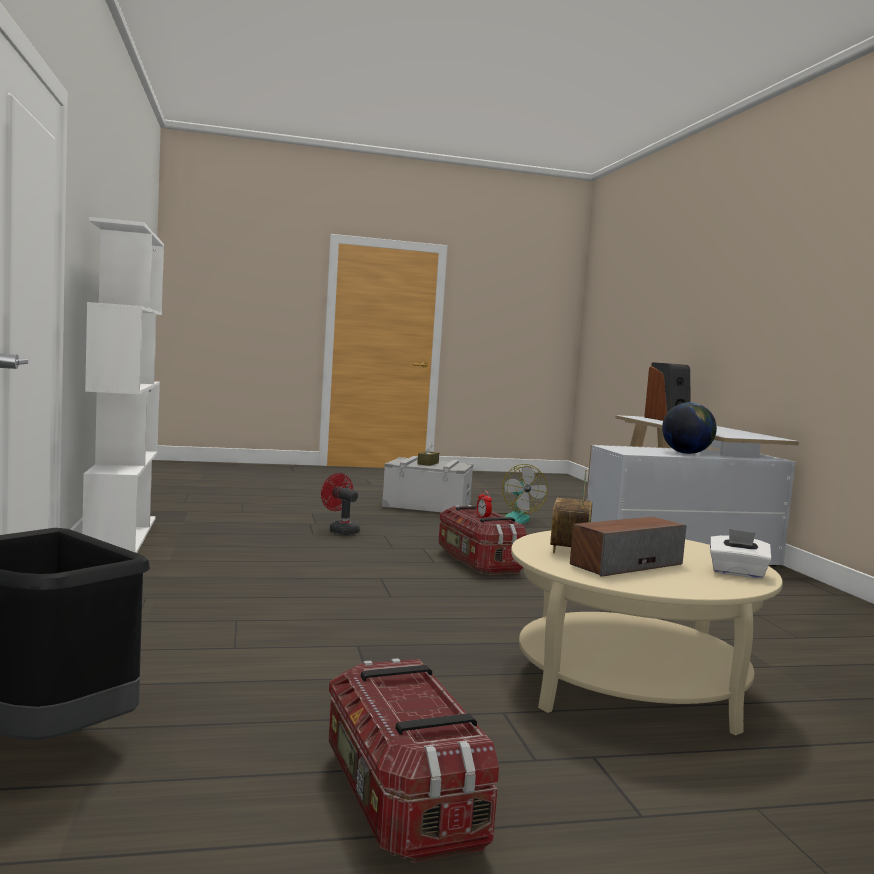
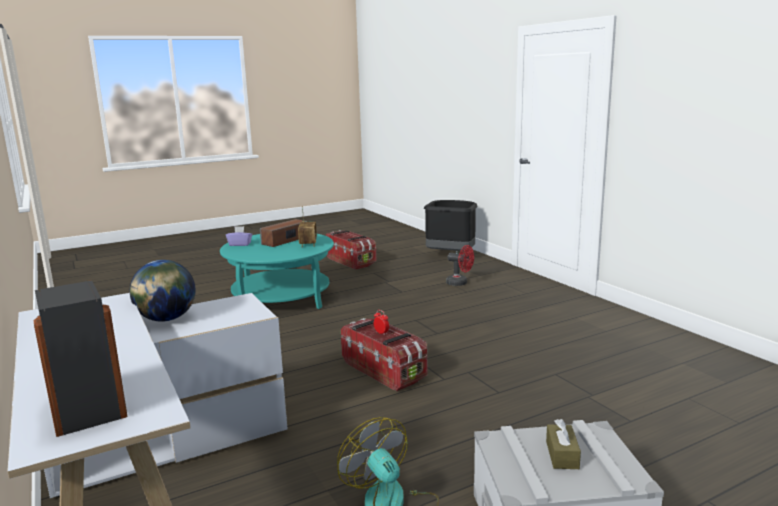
camera: 165 degrees right, 10 degrees up
white bookcase [82,217,164,553] -> none
red fan [321,473,360,535] -> red fan moved to [446,245,474,286]
beige coffee table [511,531,783,735] -> turquoise coffee table [220,234,334,309]
white tissue box [710,529,772,579] -> purple tissue box [226,226,252,246]

